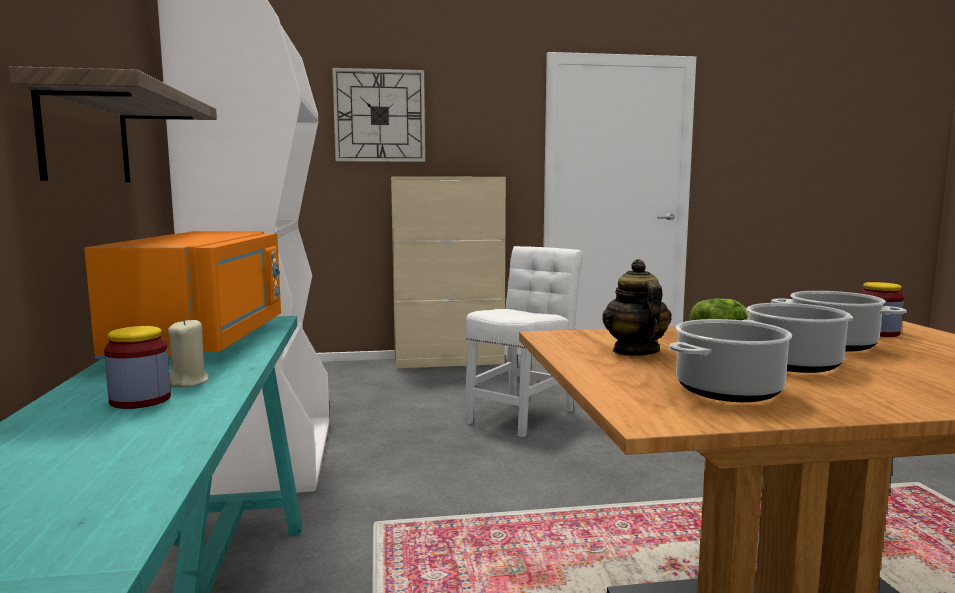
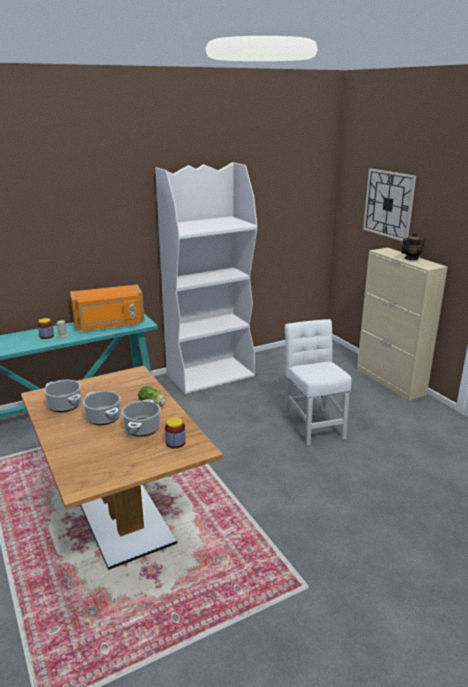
camera: 70 degrees right, 15 degrees up
shelf [8,66,217,183] -> none
white chair [464,246,583,437] -> white chair turned 120 degrees counterclockwise [284,319,352,446]
teapot [602,259,672,356] -> teapot moved to [401,232,426,260]

